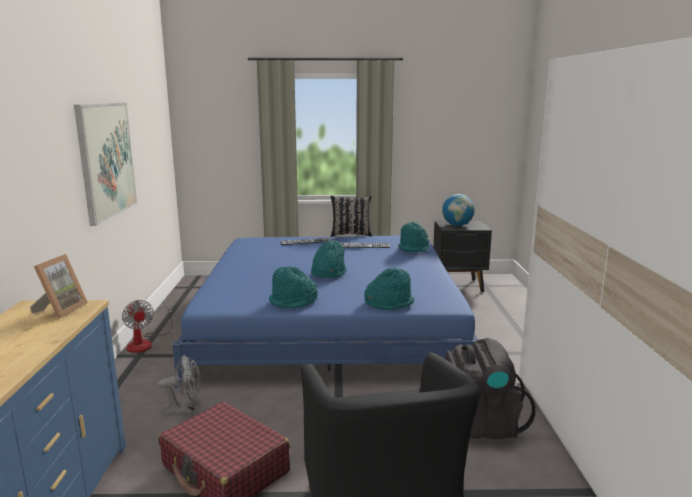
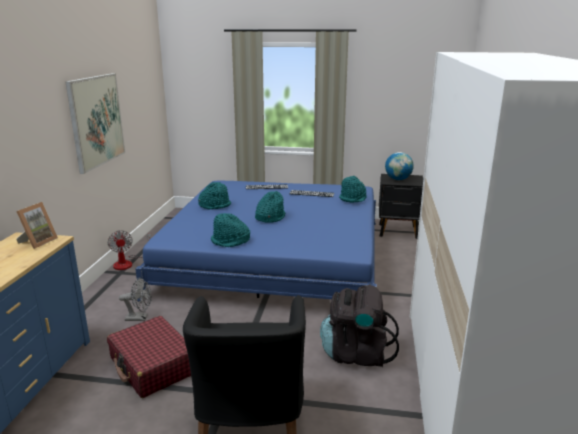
camera: 10 degrees right, 5 degrees up
black pillow [331,195,372,237] -> none
turquoise hat [364,268,414,310] -> turquoise hat moved to [198,182,231,209]

